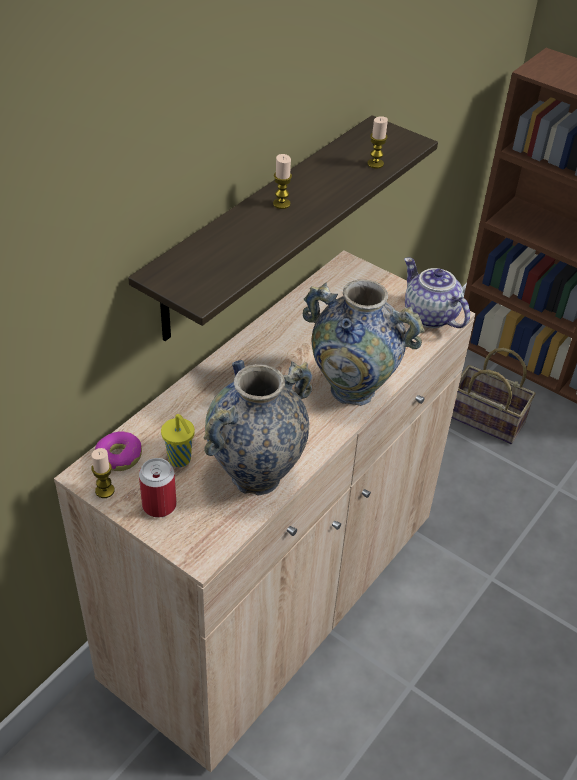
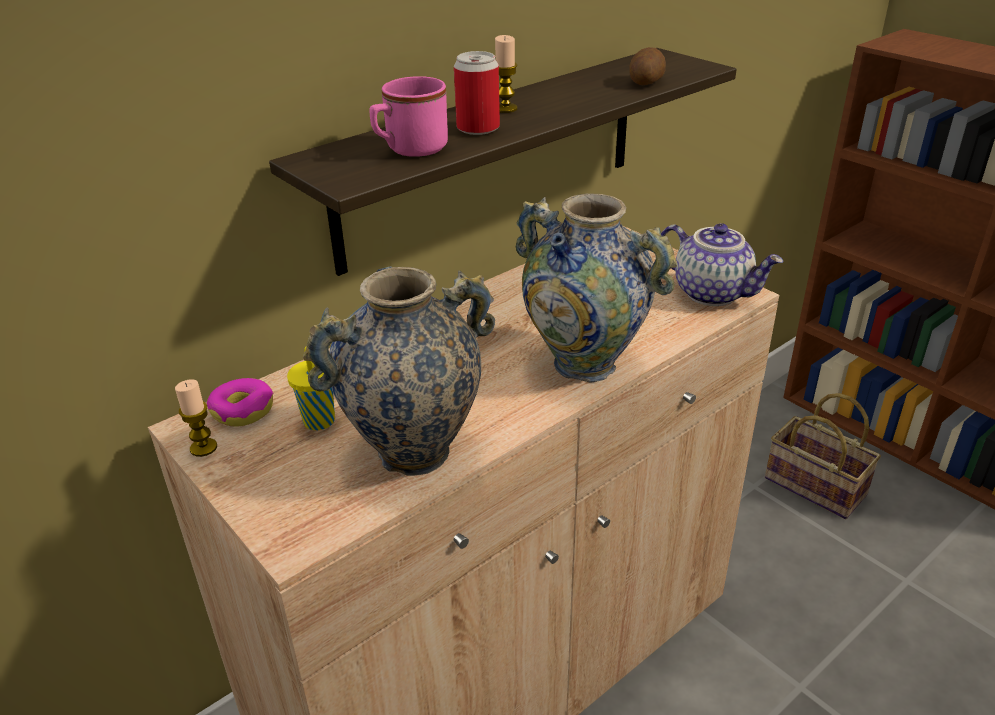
camera: 15 degrees right, 10 degrees down
can [139,458,176,518] -> can moved to [454,51,500,135]
candle [367,116,388,168] -> potato [629,47,666,85]
teapot [404,257,470,328] -> teapot turned 150 degrees clockwise [661,223,783,306]
none -> pink mug [369,76,448,157]

